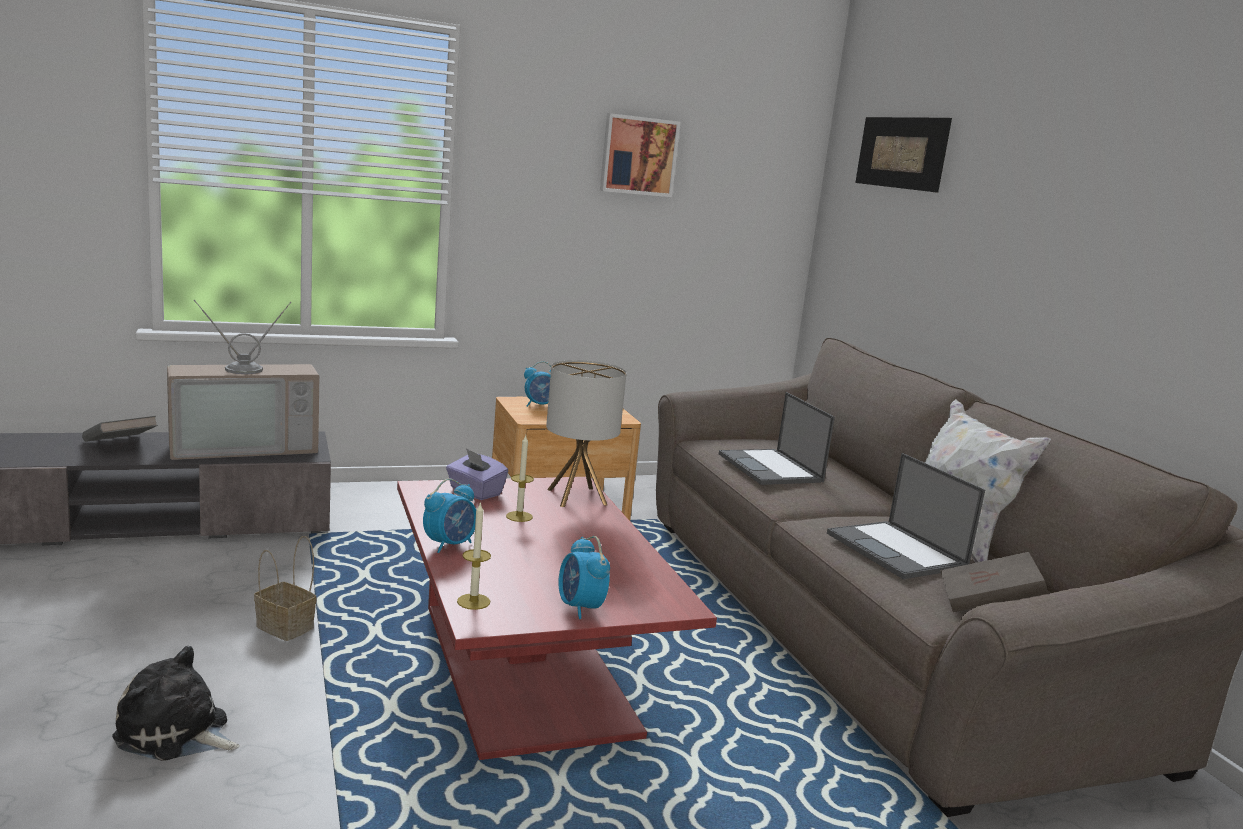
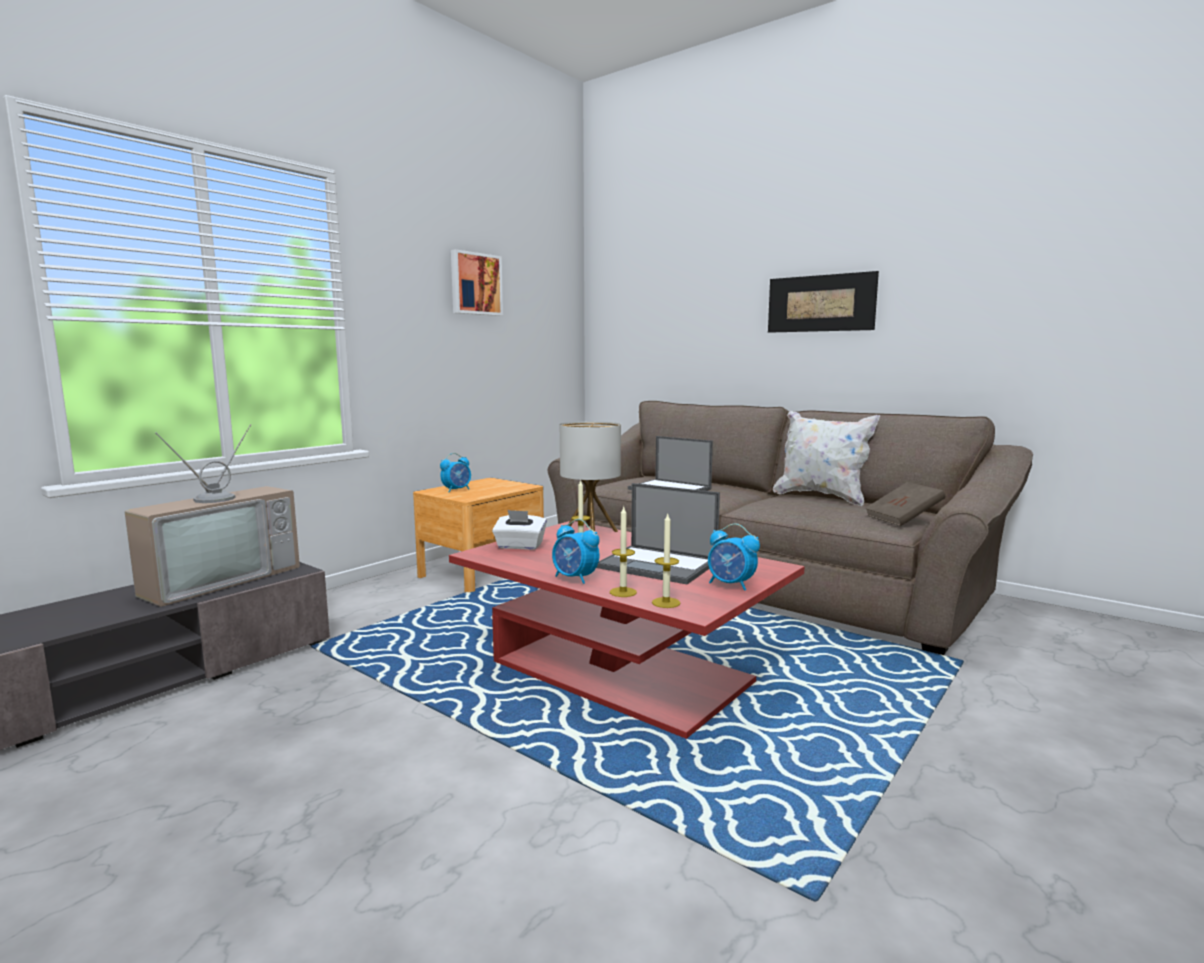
camera: 30 degrees left, 5 degrees down
grey book [82,416,158,442] -> none
plush toy [112,646,240,761] -> none
basket [254,536,316,641] -> none
alarm clock [423,479,476,553] -> alarm clock turned 120 degrees clockwise [552,519,600,584]
purple tissue box [446,448,508,500] -> white tissue box [492,510,547,550]
laptop [827,453,985,579] -> laptop moved to [596,483,720,584]
picture [855,117,952,193] -> picture moved to [768,271,879,333]
none -> candle [610,507,637,597]

